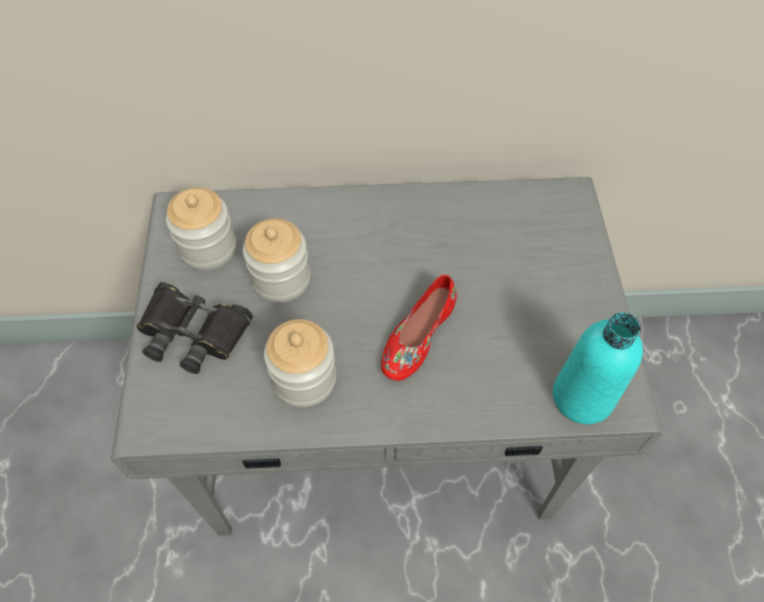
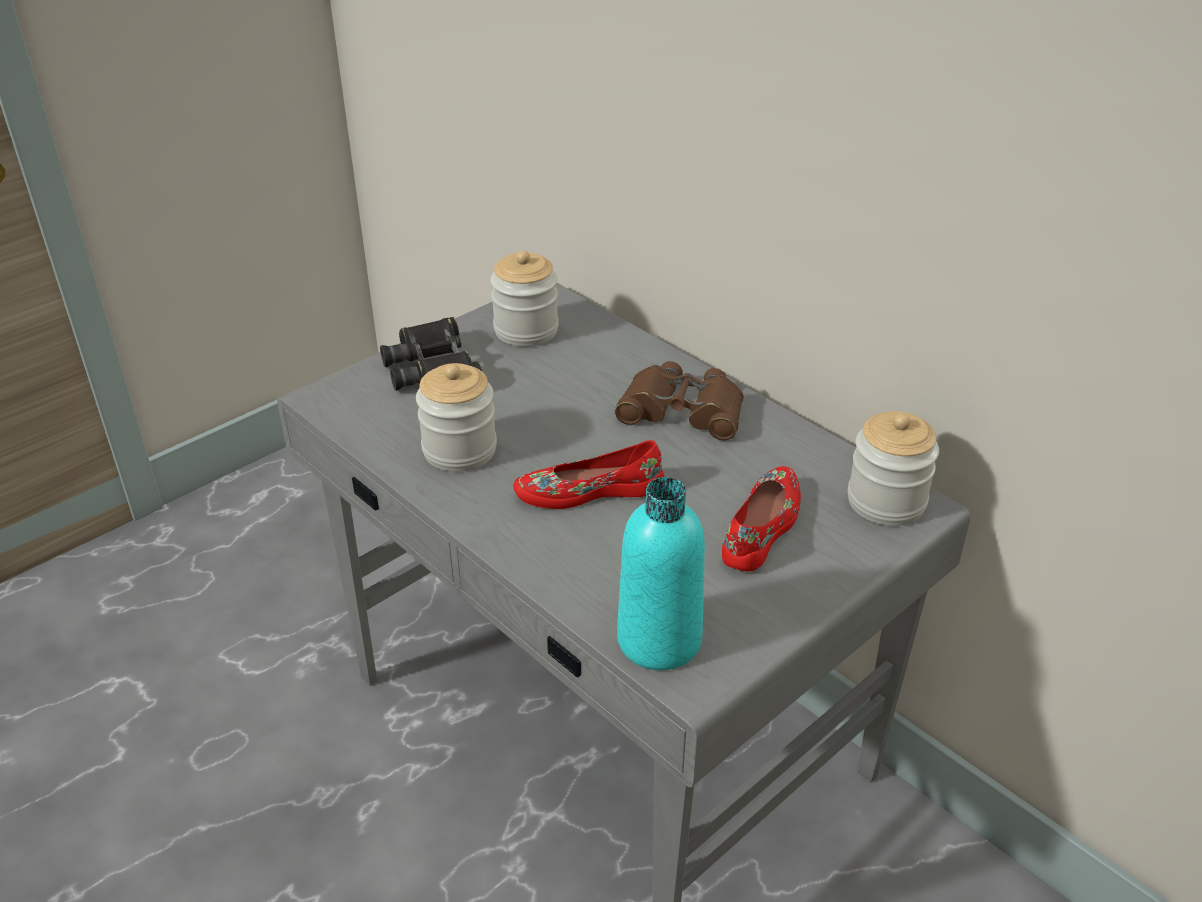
camera: 50 degrees right, 20 degrees down
jar [243,218,310,303] -> jar moved to [848,411,939,526]
none -> brown binoculars [615,361,744,441]
none -> red shoe [722,466,801,572]

